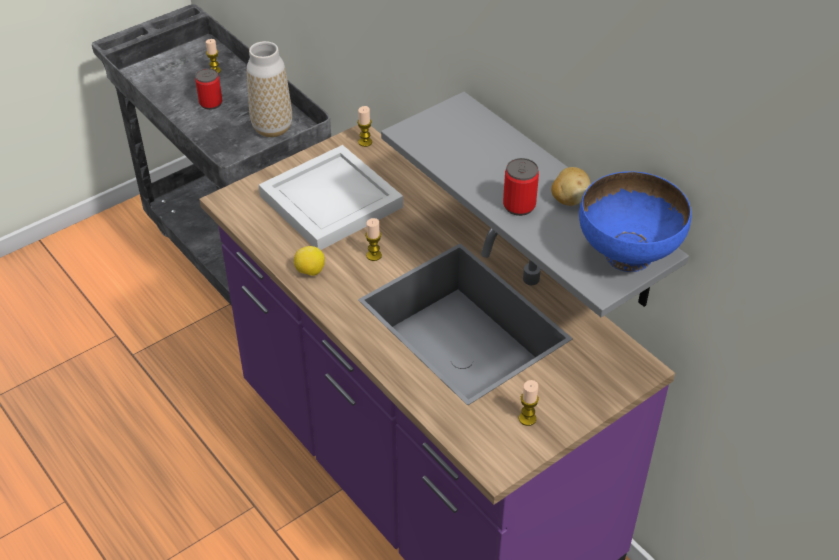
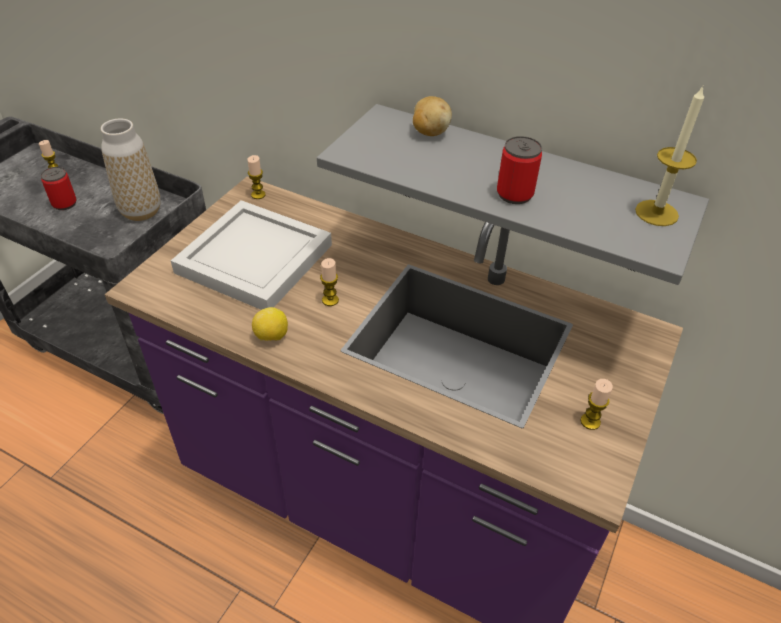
camera: 25 degrees left, 0 degrees up
potato [551,167,591,206] -> potato moved to [413,96,452,136]
blue bowl [579,172,691,272] -> candle [635,86,704,226]

